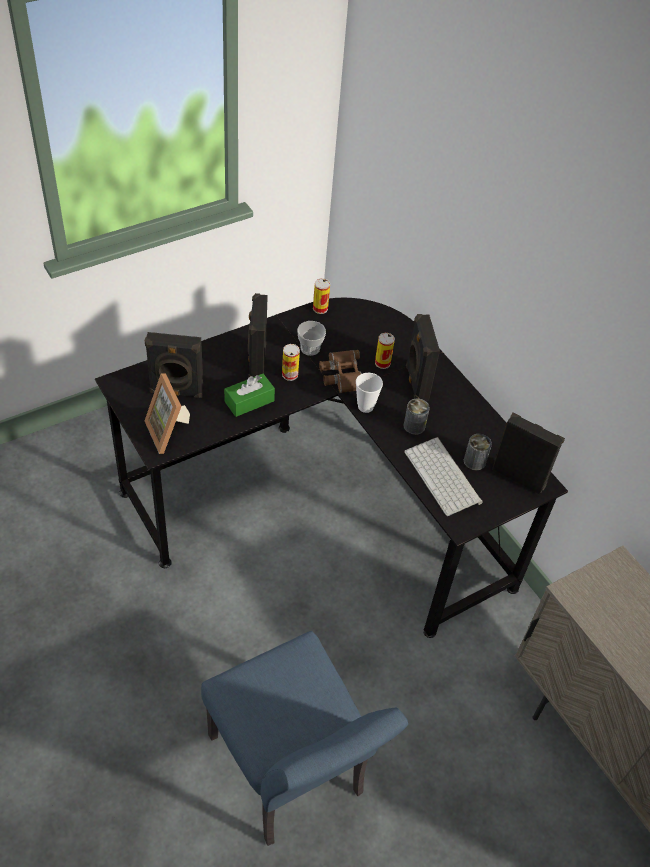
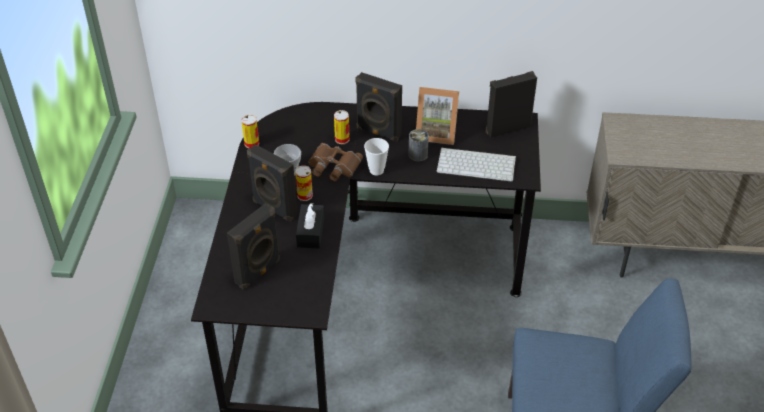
camera: 50 degrees left, 5 degrees down
picture frame [145,373,190,454] -> picture frame moved to [416,87,459,145]
green tissue box [224,374,275,417] -> black tissue box [296,203,324,248]
can [464,434,492,470] -> none

